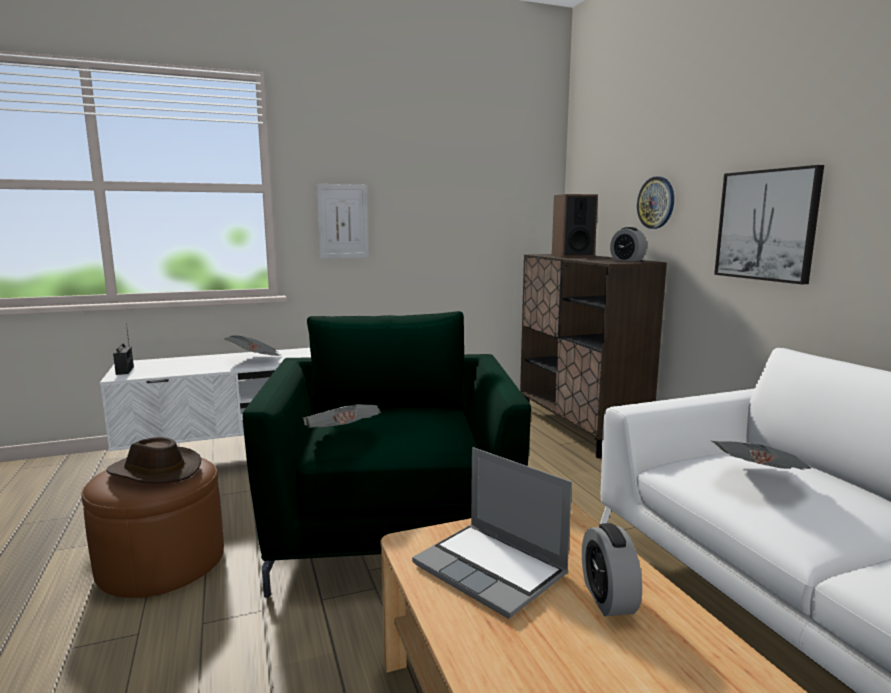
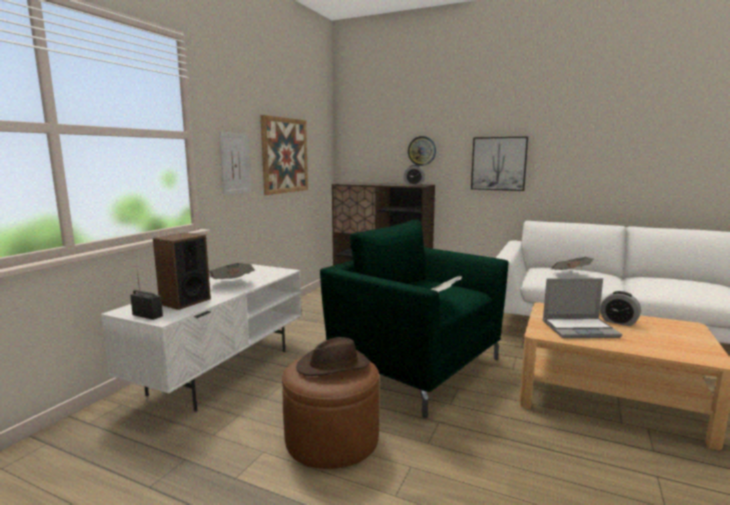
camera: 45 degrees left, 0 degrees up
speaker [552,194,598,257] -> speaker moved to [153,233,211,310]
none -> picture [260,115,308,195]

